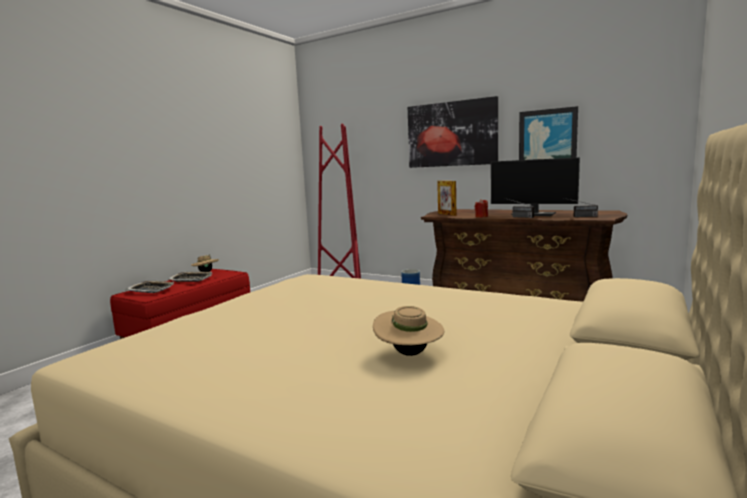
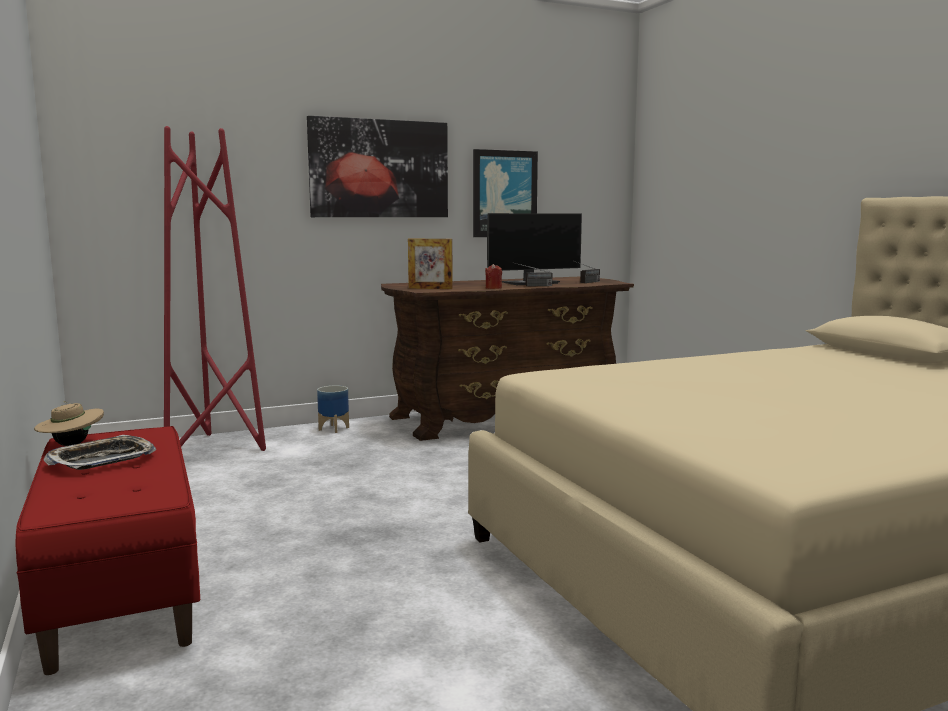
camera: 55 degrees left, 0 degrees up
tray [126,281,174,293] -> none
beige hat [373,306,444,356] -> none

